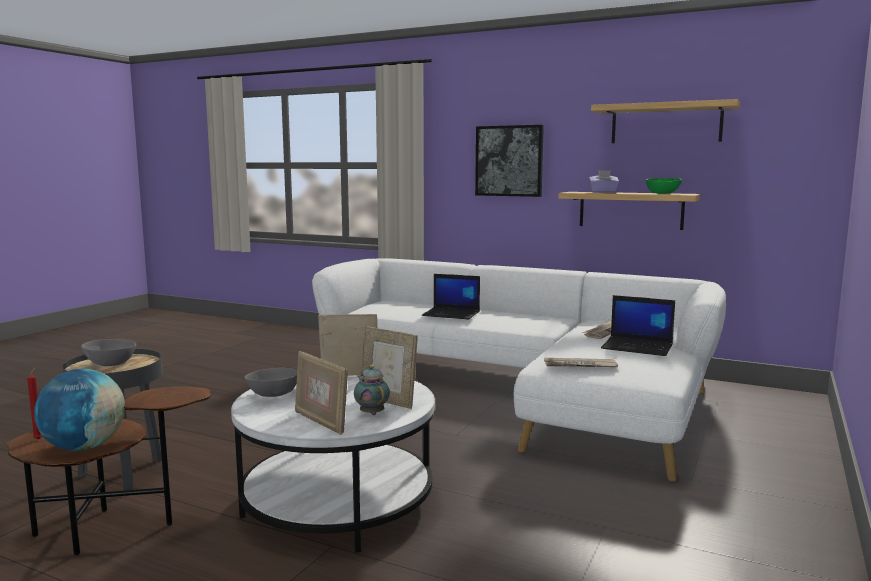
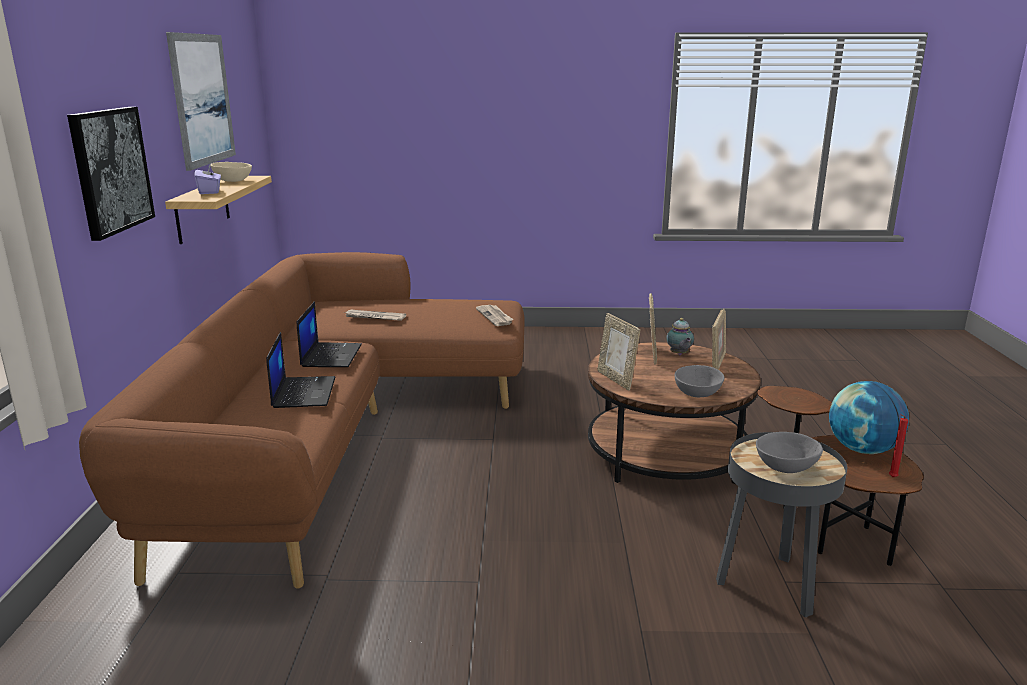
camera: 115 degrees left, 10 degrees up
white coffee table [231,375,435,553] -> brown coffee table [588,342,761,484]
white sofa [312,258,726,482] -> brown sofa [79,252,524,588]
teapot [354,365,390,415] -> teapot turned 45 degrees counterclockwise [666,318,694,355]
shelf [591,99,740,143] -> picture [166,32,236,171]
laptop [601,295,675,356] -> laptop moved to [297,301,362,367]
green bowl [646,178,682,194] -> beige bowl [211,162,252,182]

